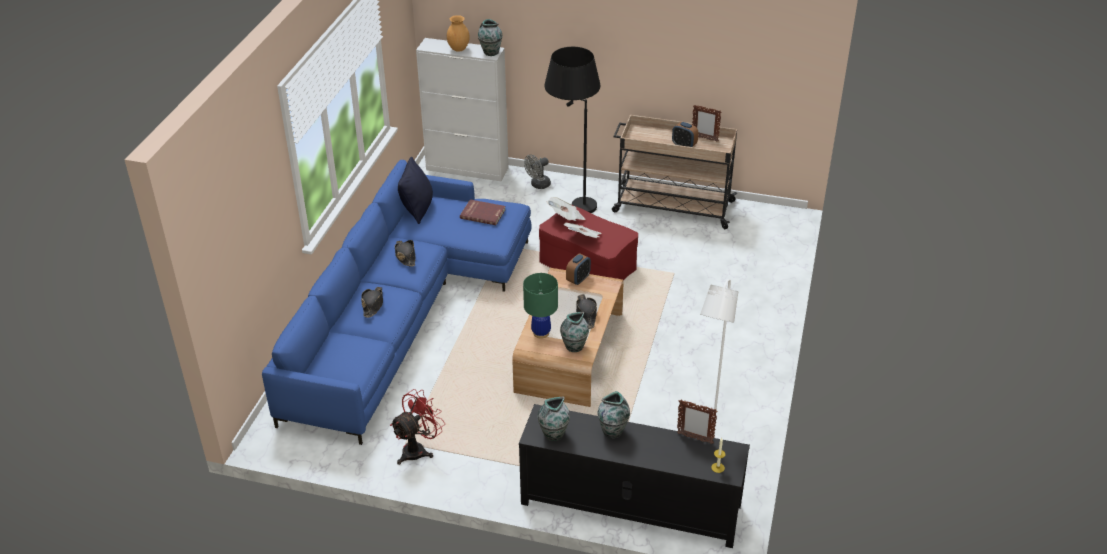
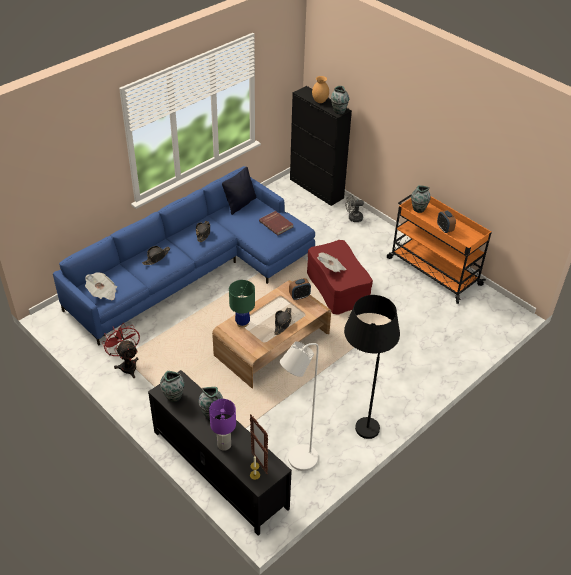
camera: 30 degrees right, 5 degrees up
red fan [390,389,445,465] -> red fan turned 105 degrees counterclockwise [102,324,140,378]
white cabinet [416,38,509,181] -> black cabinet [290,86,352,206]
black floor lamp [544,47,600,213] -> black floor lamp moved to [344,295,400,439]
newspaper [546,197,585,221] -> newspaper moved to [85,272,117,300]
vase [560,312,589,352] -> vase moved to [411,185,430,213]
beige cart [612,115,738,229] -> orange cart [387,194,492,304]
picture frame [692,105,721,142] -> picture frame moved to [251,431,268,474]
none -> purple table lamp [209,399,236,451]

